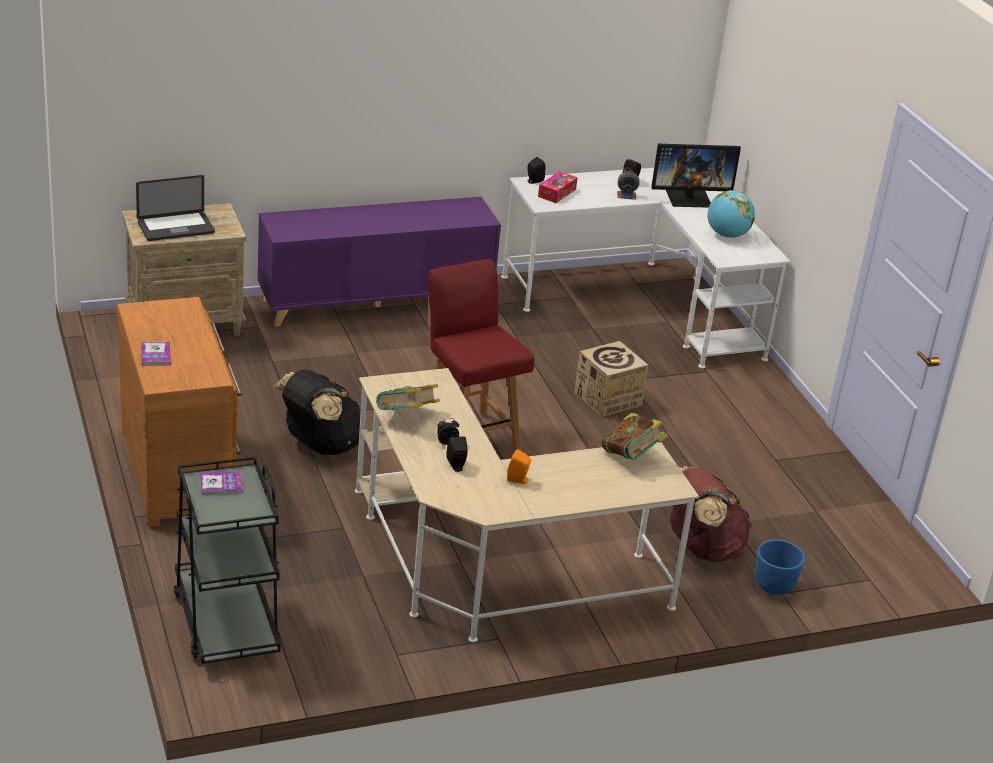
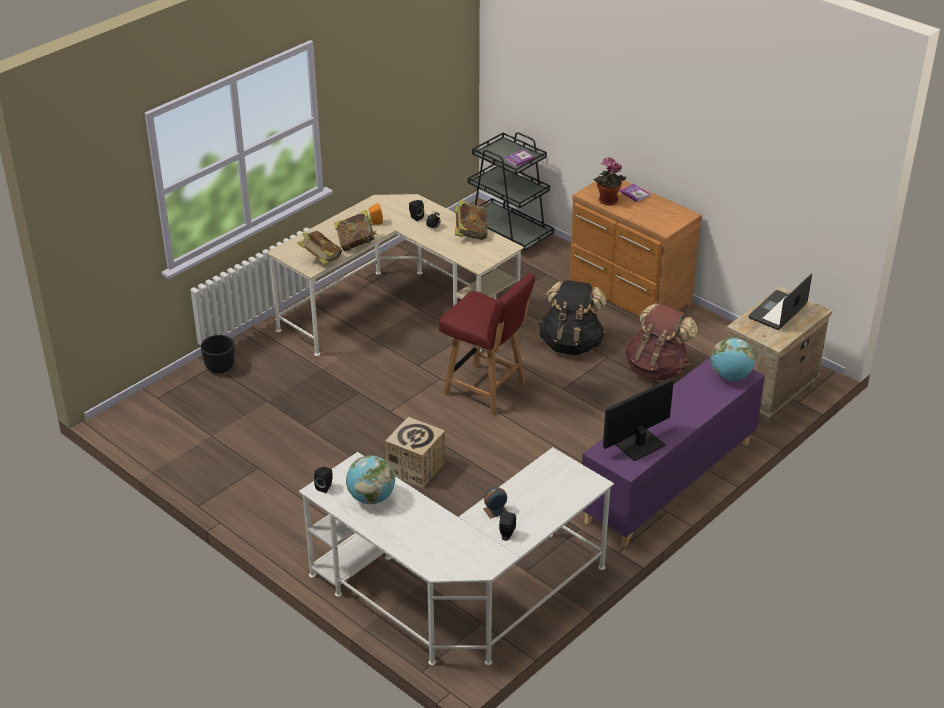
camera: 155 degrees right, 5 degrees up
black speaker [528,157,545,184] -> black speaker moved to [314,467,333,493]
tissue box [538,171,578,203] -> none
monitor [651,144,741,208] -> monitor moved to [603,378,674,461]
brown backpack [671,466,752,562] -> brown backpack moved to [625,303,698,381]
blue planter [755,540,805,595] -> black planter [201,335,235,374]
none -> book [334,210,377,251]
none -> potted plant [593,157,626,205]
none -> globe [711,338,755,381]

